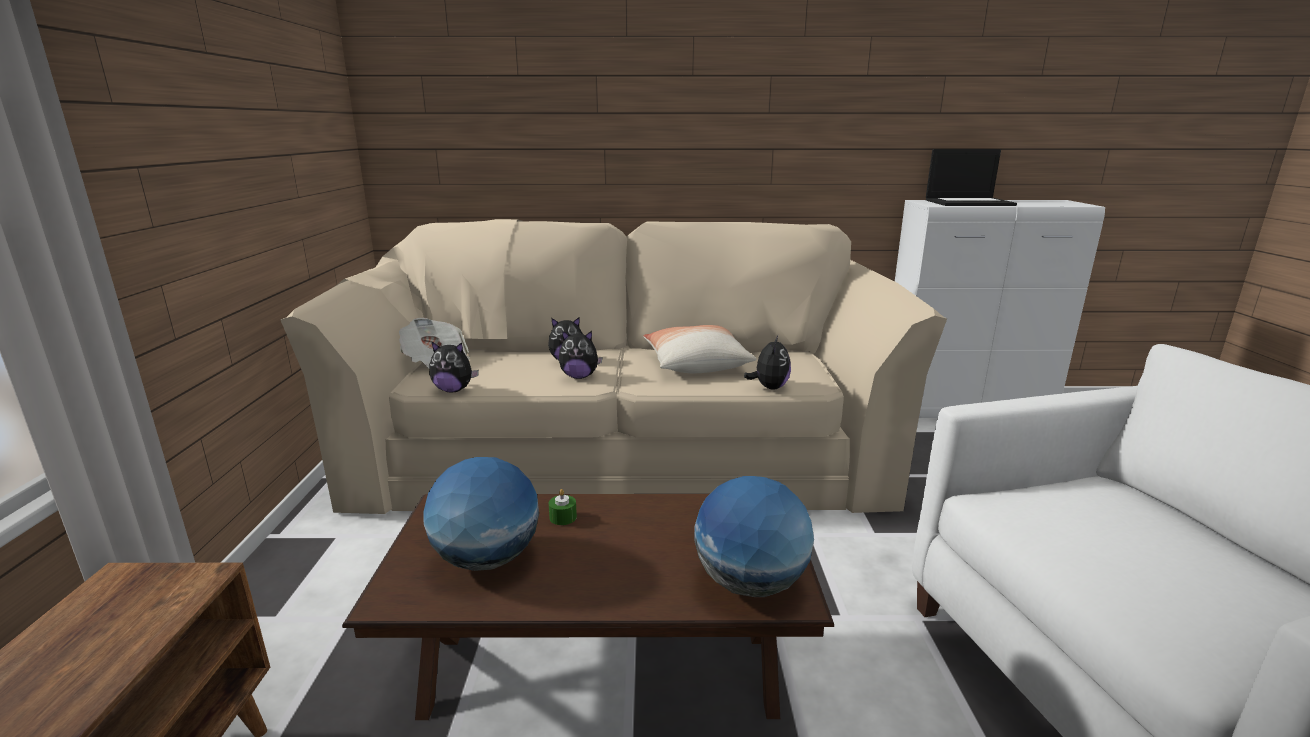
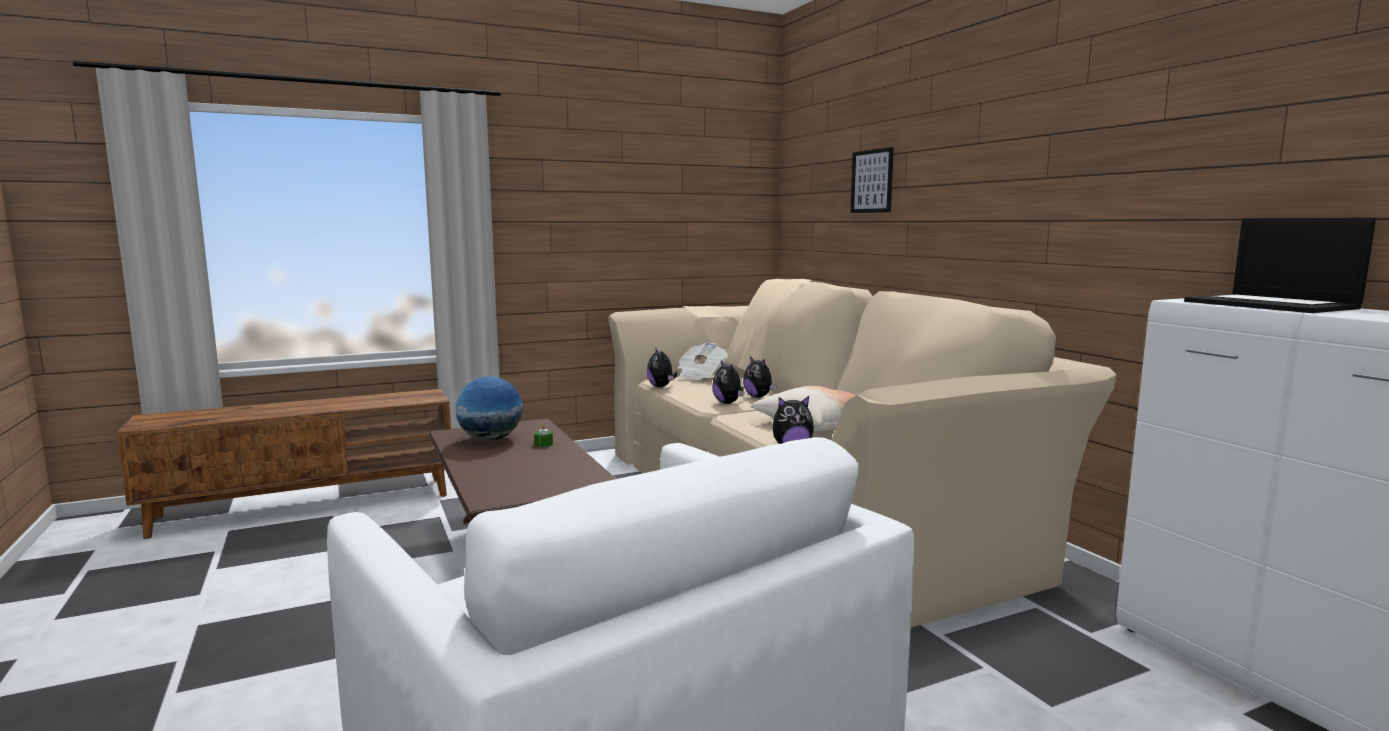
camera: 65 degrees right, 10 degrees down
globe [694,476,814,597] -> none
none -> picture [851,147,894,213]

